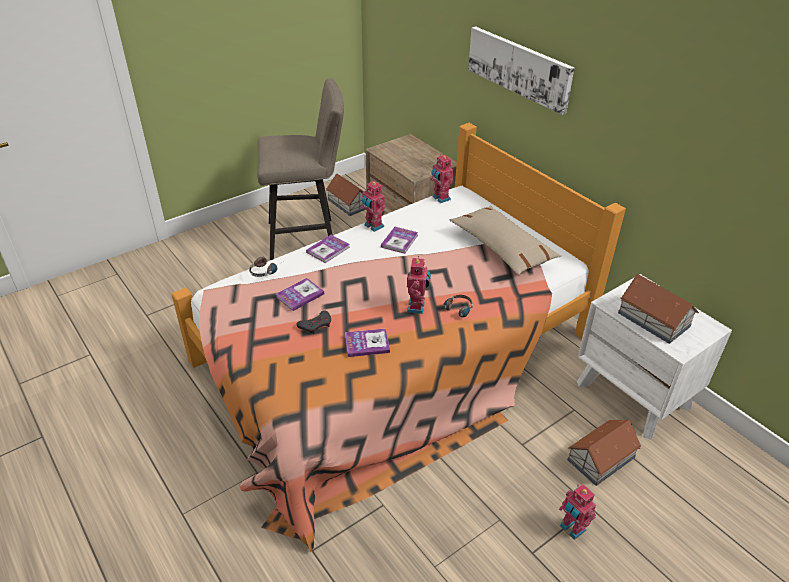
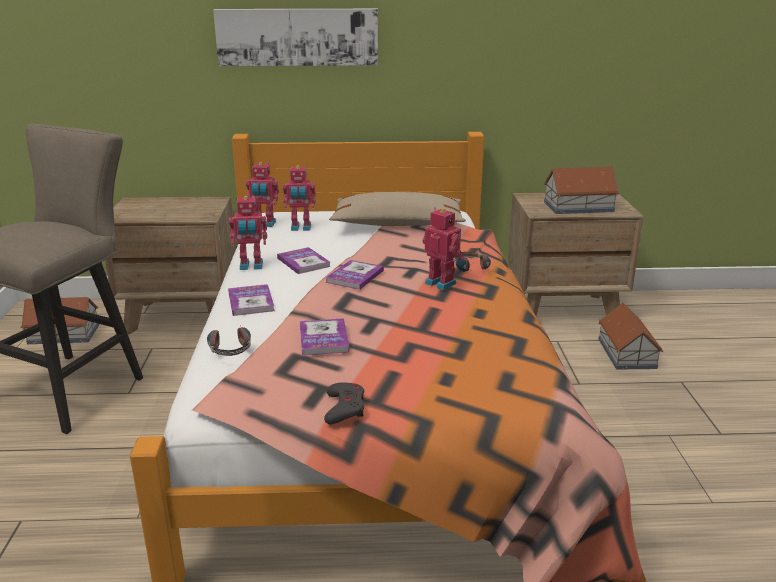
camera: 55 degrees left, 15 degrees down
grey game controller [296,310,331,334] -> grey game controller moved to [324,382,364,424]
book [345,328,390,357] -> book moved to [325,260,384,290]
toy robot [559,484,596,540] -> toy robot moved to [283,165,316,231]
white nightstand [577,274,732,440] -> brown nightstand [508,193,644,316]

